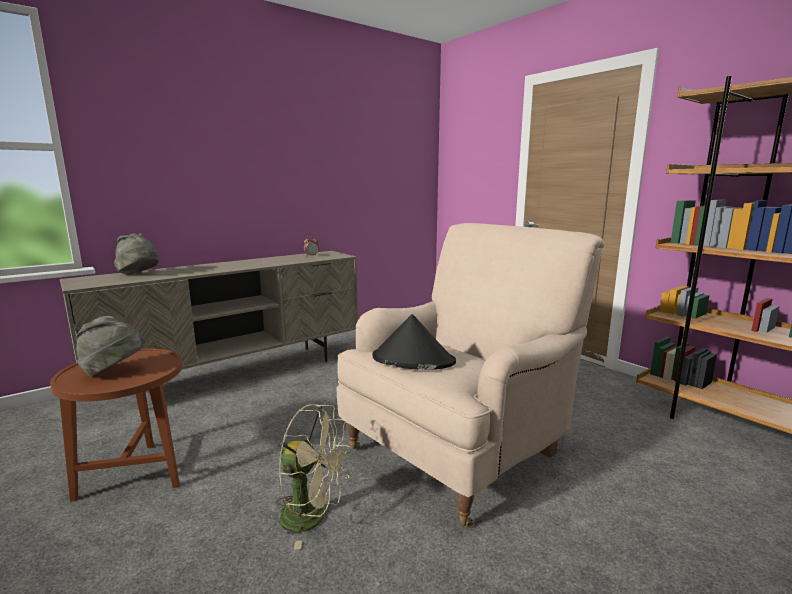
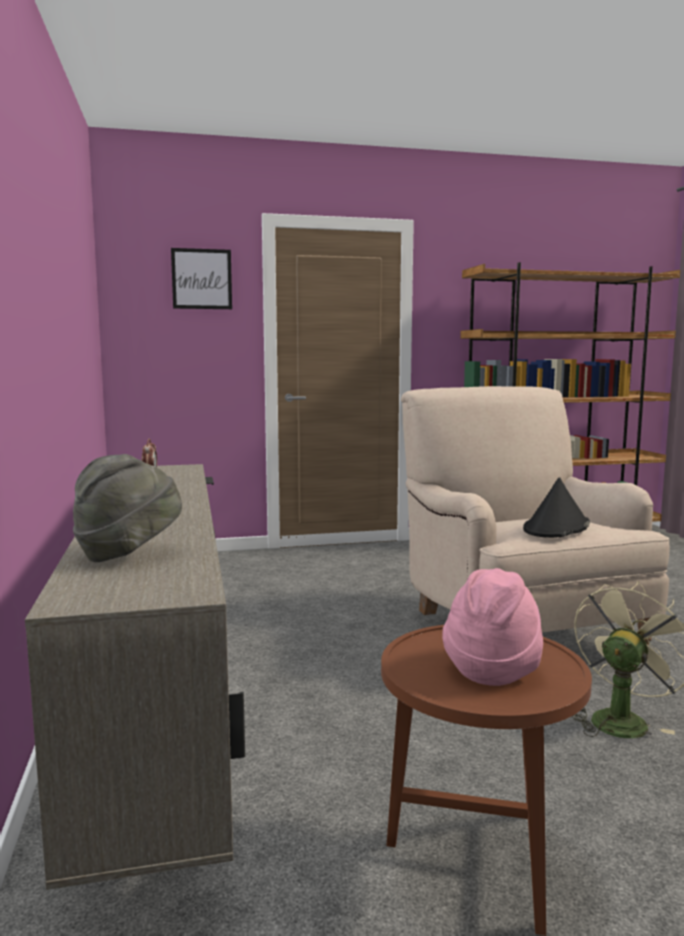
camera: 65 degrees left, 5 degrees down
grey hat [76,316,145,376] -> pink hat [442,568,543,686]
none -> picture [171,248,232,309]

